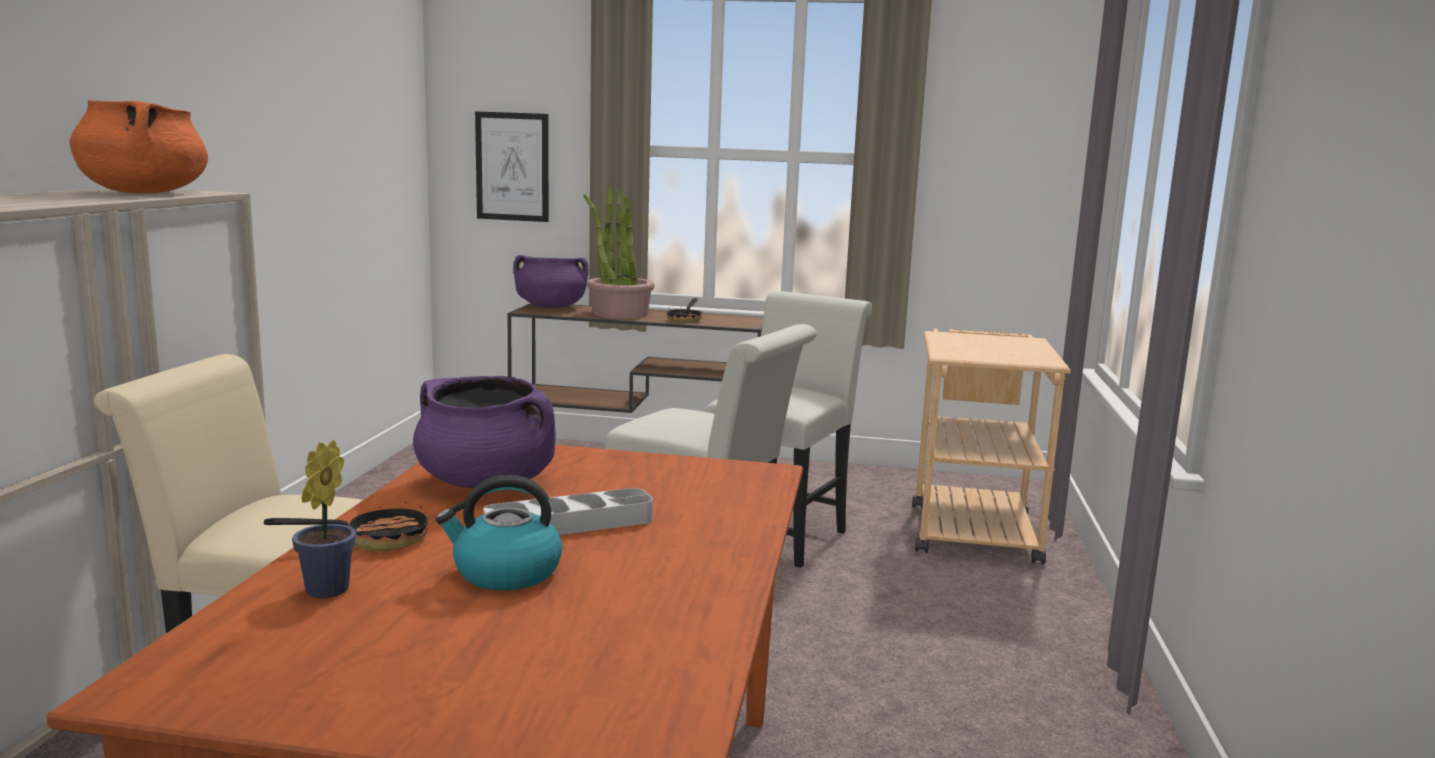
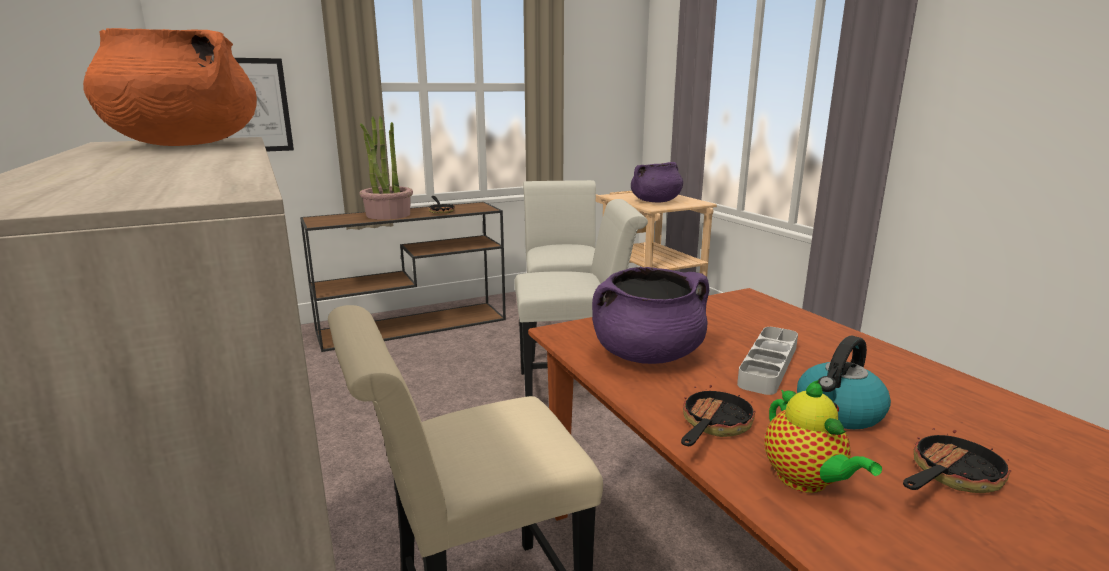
camera: 35 degrees left, 5 degrees up
potted plant [292,440,356,598] -> teapot [764,380,882,493]
purple cooking pot [513,255,588,308] -> purple cooking pot moved to [631,162,683,202]
none -> frying pan [903,428,1011,493]

